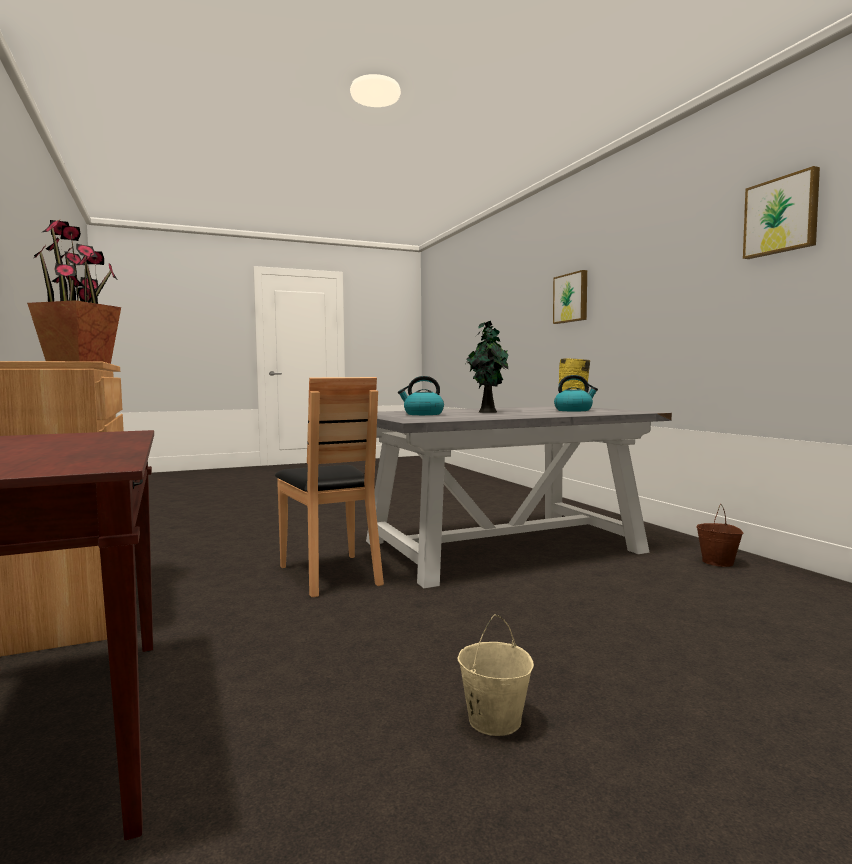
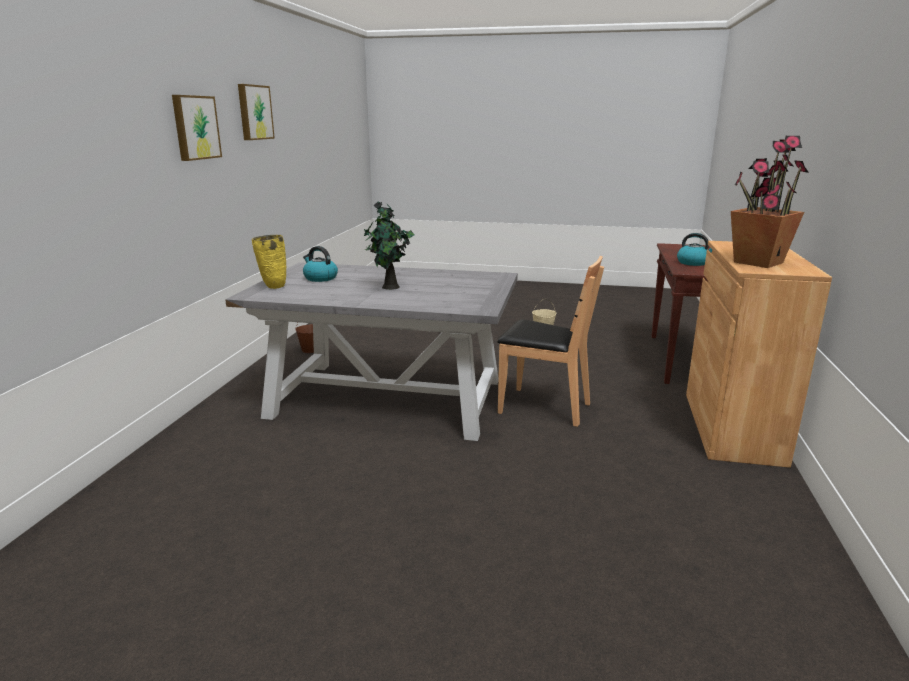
camera: 145 degrees left, 15 degrees up
brown chair [275,377,384,597] -> brown chair turned 105 degrees clockwise [497,256,604,427]
kettle [398,376,444,415] -> kettle moved to [677,233,712,266]
picture [553,270,587,324] -> picture moved to [172,95,222,161]

